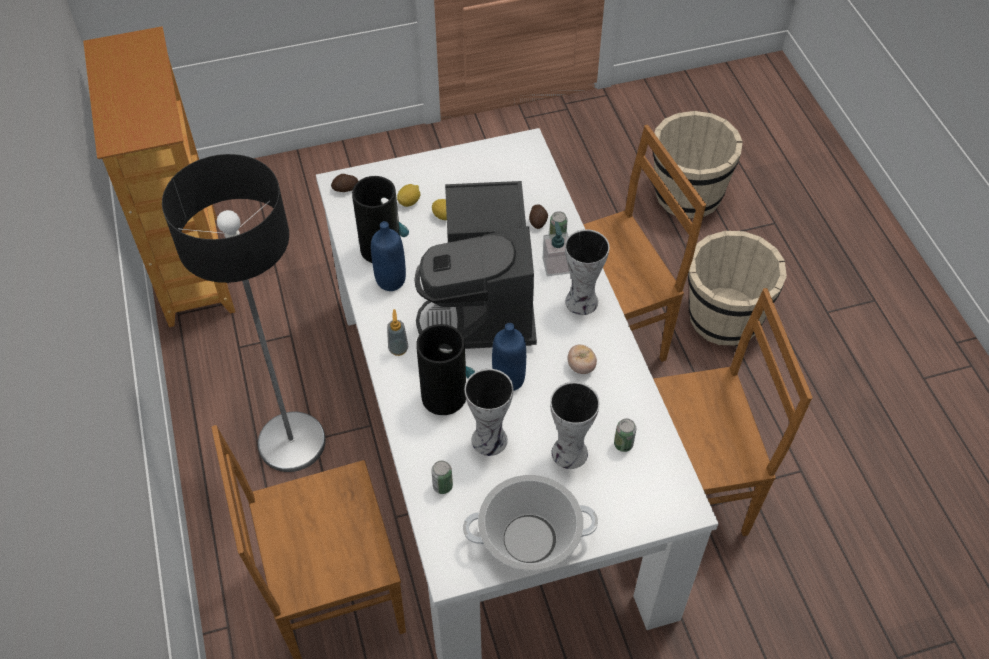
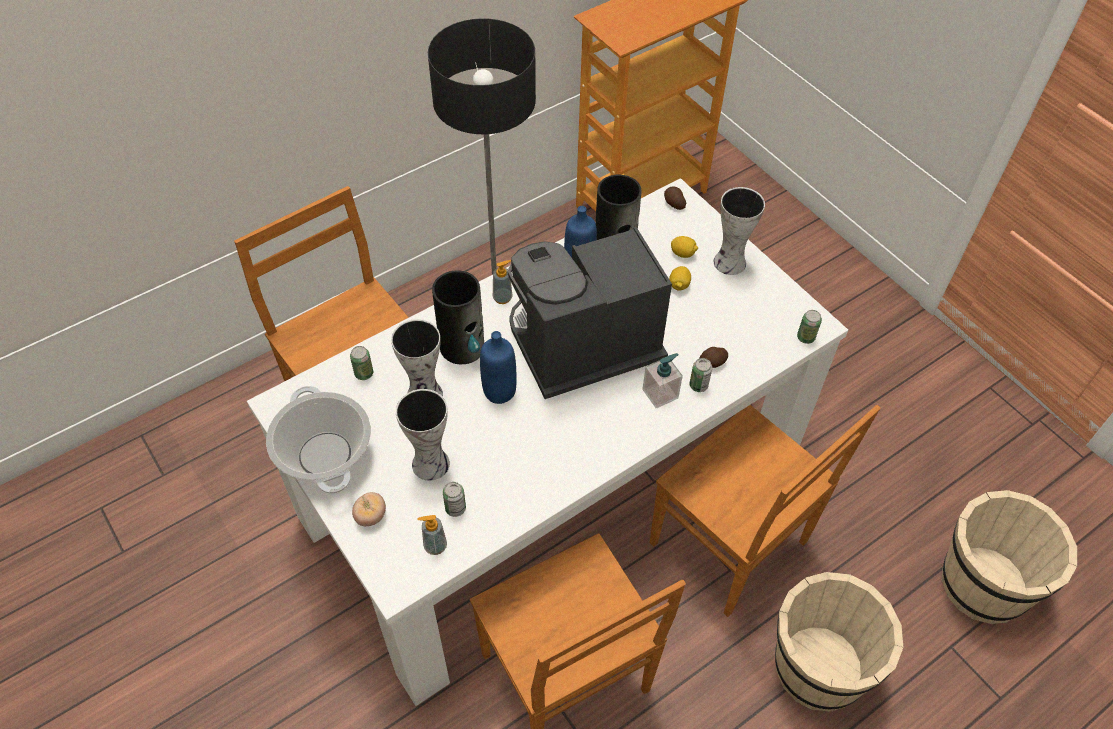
camera: 70 degrees right, 0 degrees up
vase [565,229,610,315] -> vase moved to [714,187,765,275]
tomato [567,345,597,374] -> tomato moved to [352,492,386,526]
none -> soap dispenser [417,515,447,555]
none -> can [797,310,822,344]

